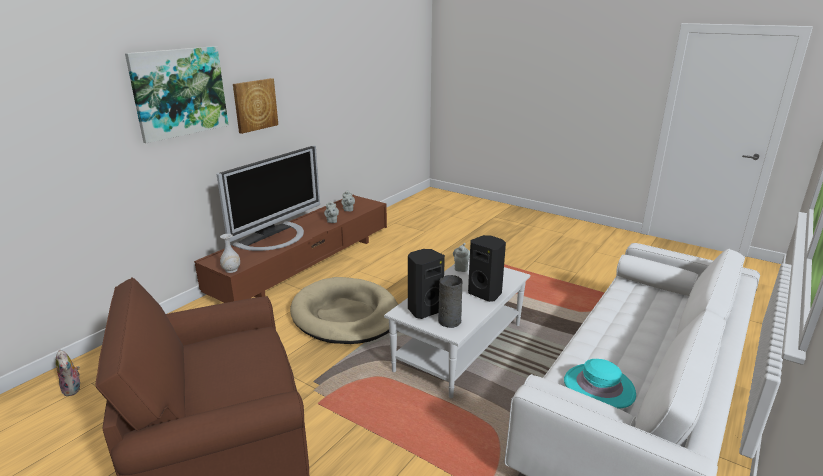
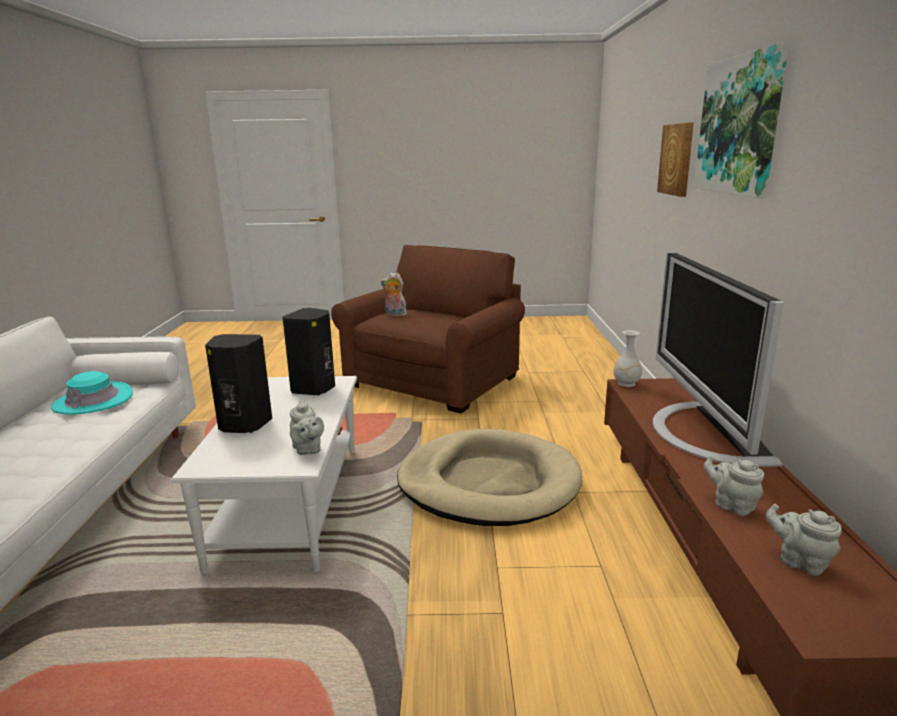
camera: 145 degrees right, 5 degrees down
plush toy [56,350,80,396] -> plush toy moved to [381,273,407,316]
picture [233,78,278,134] -> picture moved to [657,123,694,197]
grey vase [438,275,462,328] -> none

